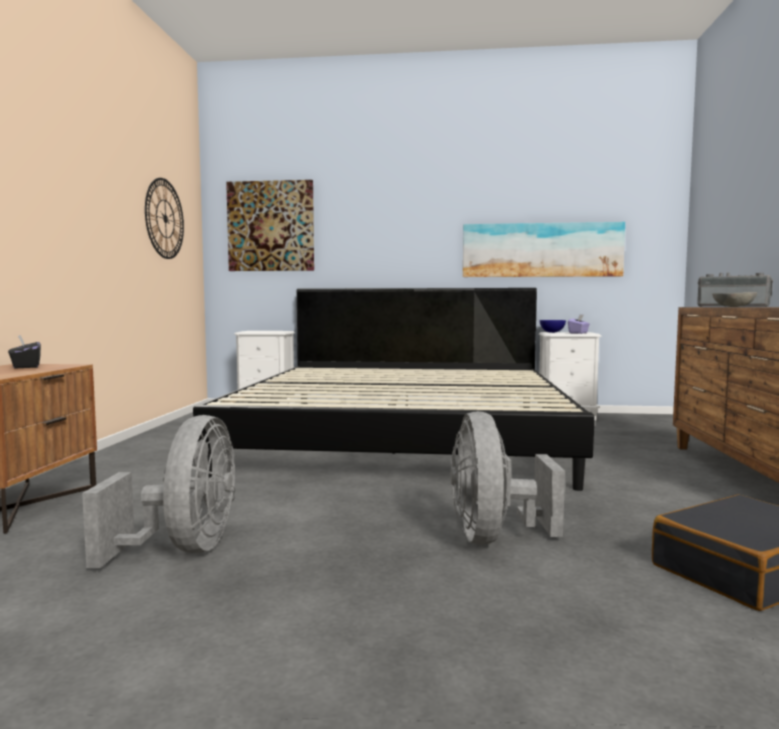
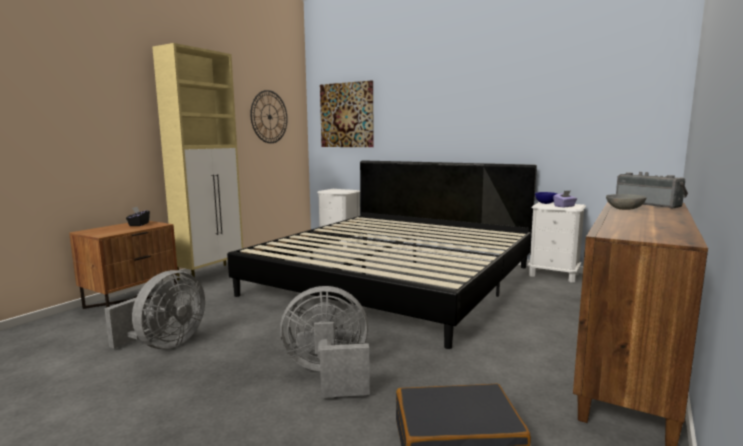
camera: 25 degrees right, 5 degrees up
grey fan [450,411,565,545] -> grey fan turned 60 degrees clockwise [280,286,370,398]
picture [463,222,625,277] -> none
none -> beige cabinet [152,43,243,280]

